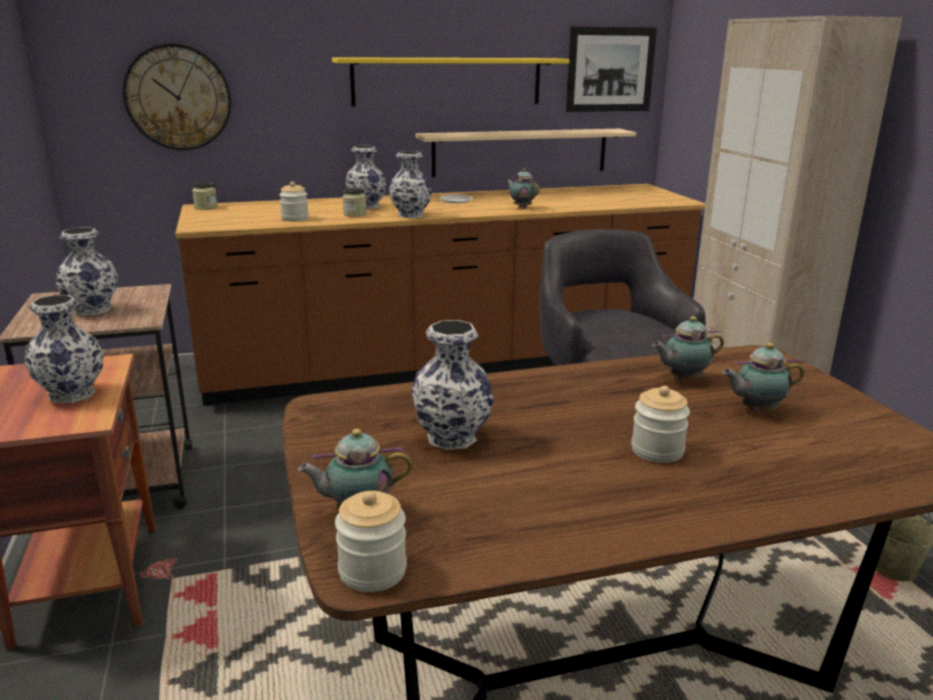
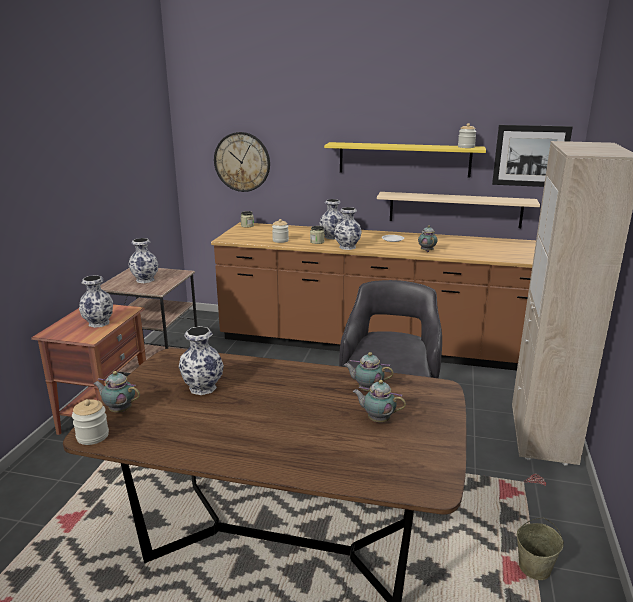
camera: 30 degrees right, 0 degrees up
jar [631,386,690,463] -> jar moved to [458,123,477,148]

